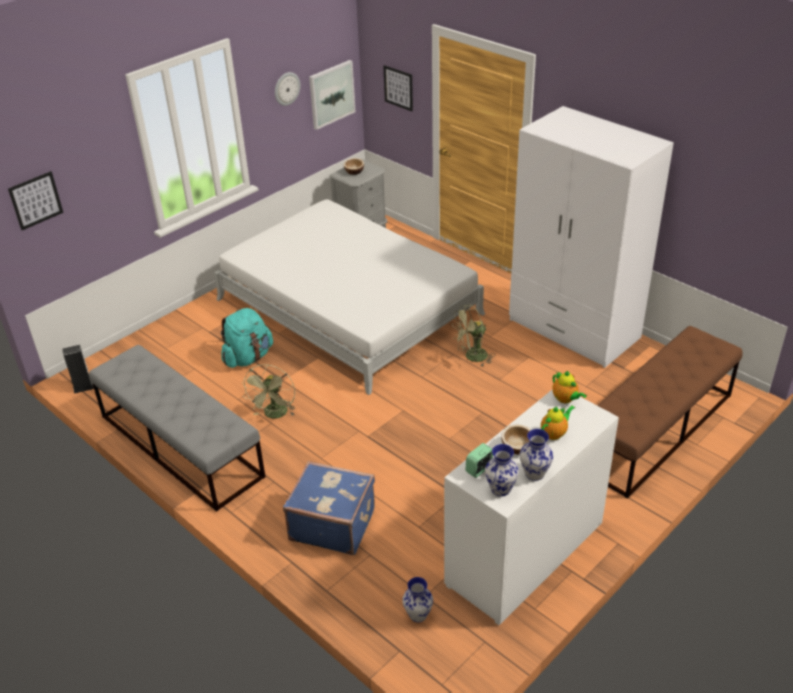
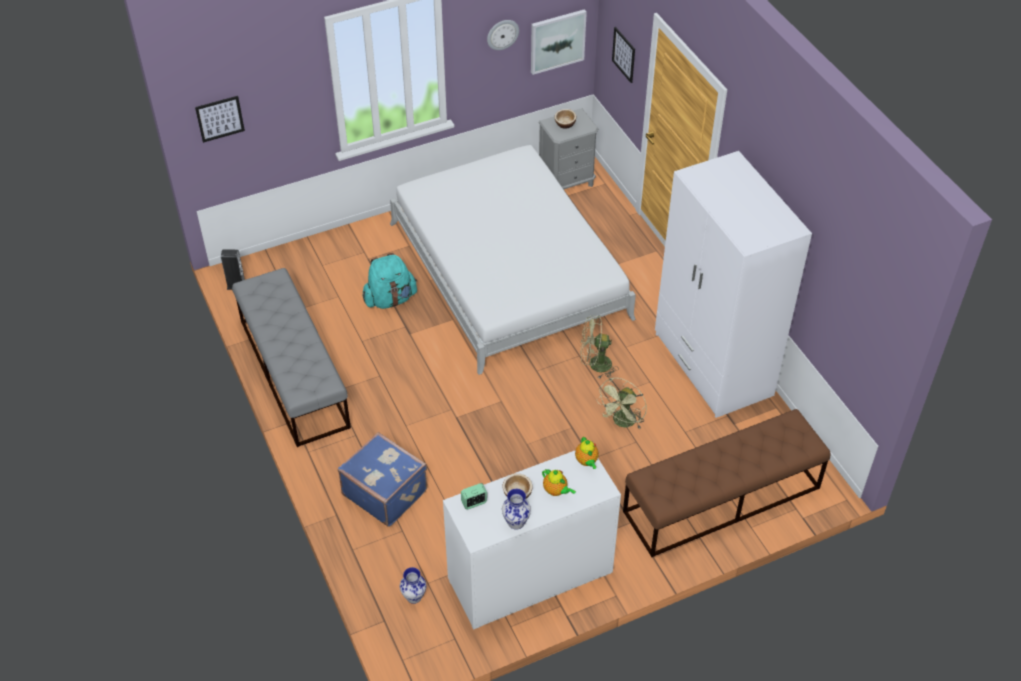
camera: 20 degrees right, 10 degrees up
green fan [242,364,296,419] -> green fan moved to [596,378,647,429]
vase [485,444,519,496] -> none
teapot [541,406,575,440] -> teapot turned 60 degrees clockwise [542,469,576,496]

